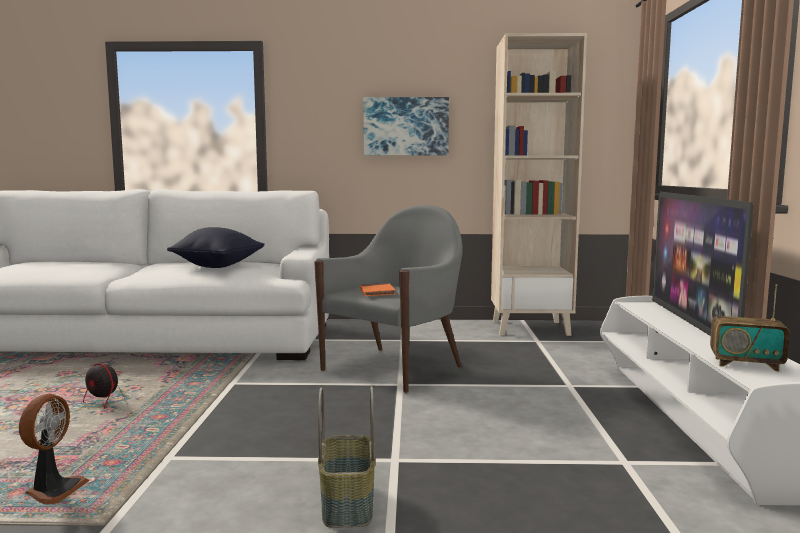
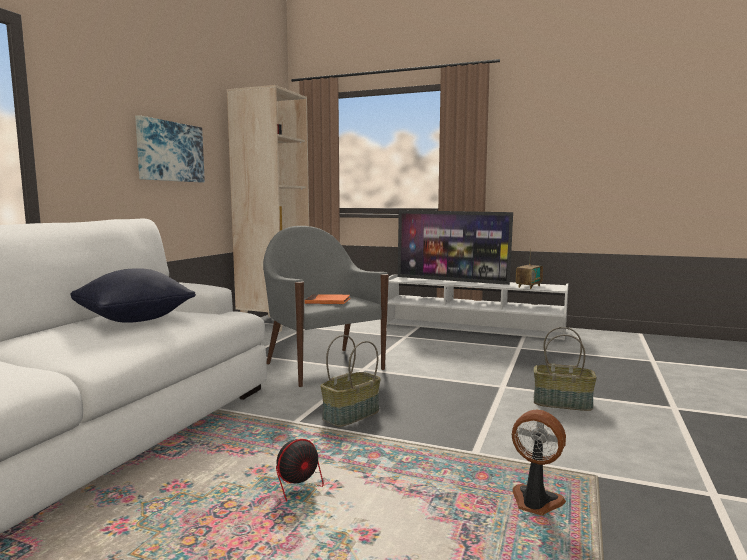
camera: 70 degrees left, 0 degrees up
none -> basket [320,335,381,427]

